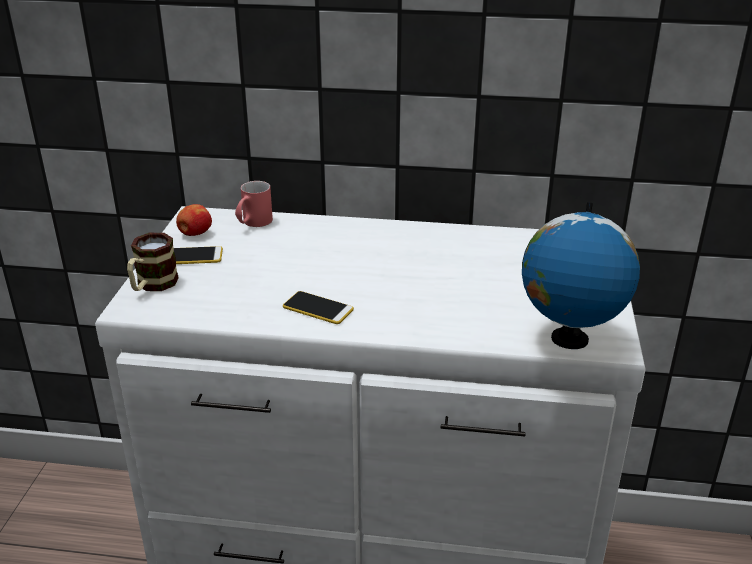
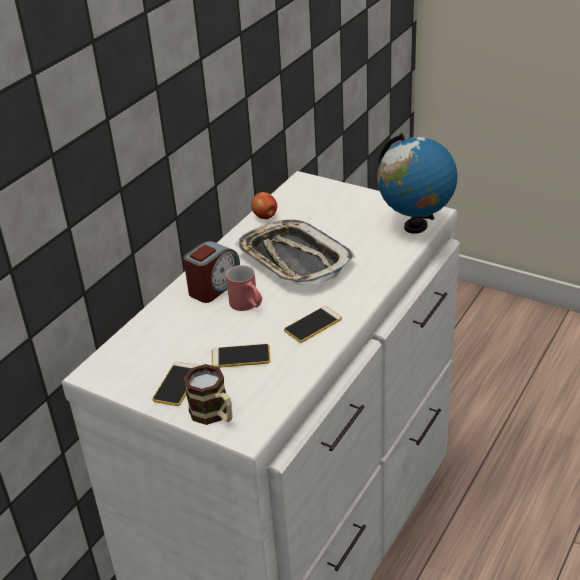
camera: 65 degrees left, 5 degrees up
apple [176,204,212,236] -> apple moved to [251,192,277,219]
red mug [235,181,273,227] -> red mug moved to [226,265,262,311]
none -> alarm clock [183,241,240,303]
none -> phone [212,344,270,368]
none -> tray [235,220,355,286]

